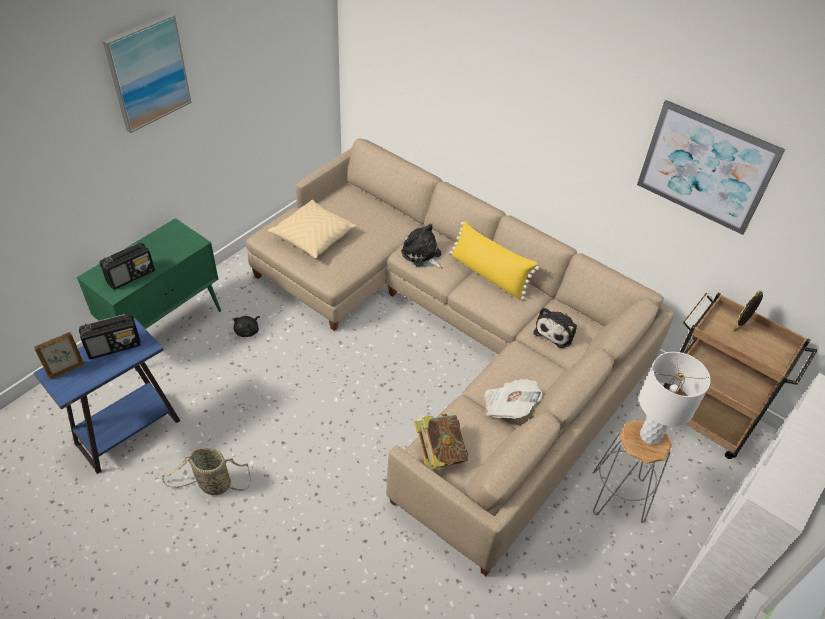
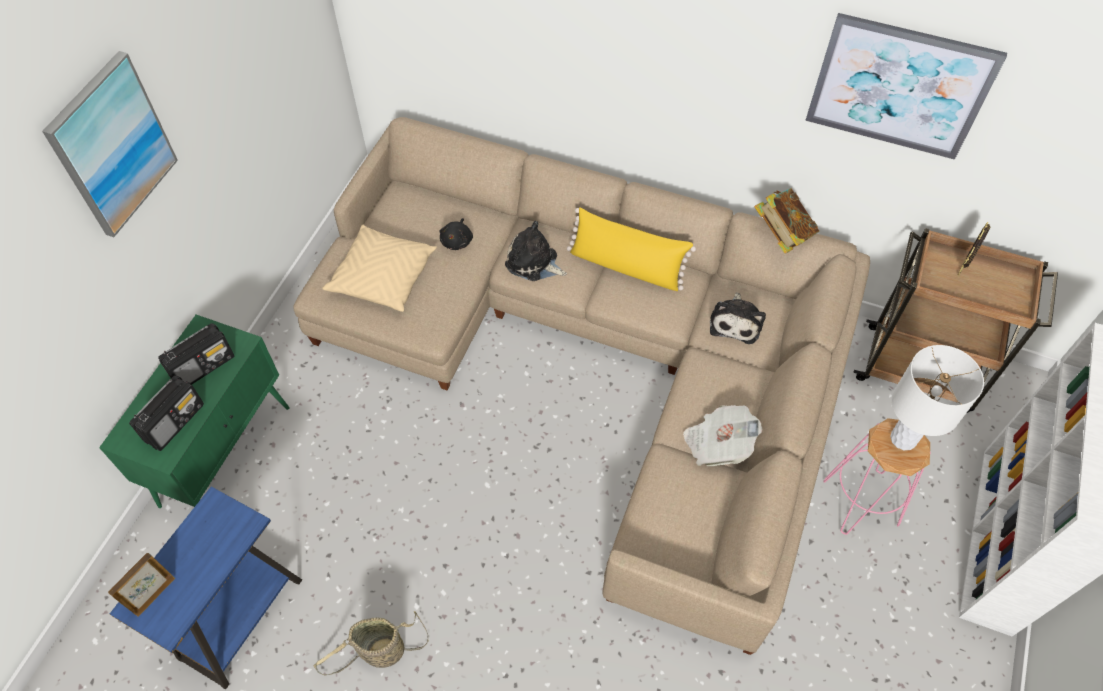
camera: 15 degrees left, 10 degrees up
radio [79,313,141,359] -> radio moved to [158,323,234,385]
black plush toy [234,316,260,337] -> black plush toy moved to [439,218,473,250]
book [414,413,468,470] -> book moved to [754,188,819,254]
grey stool [593,419,672,523] -> pink stool [823,418,931,535]

